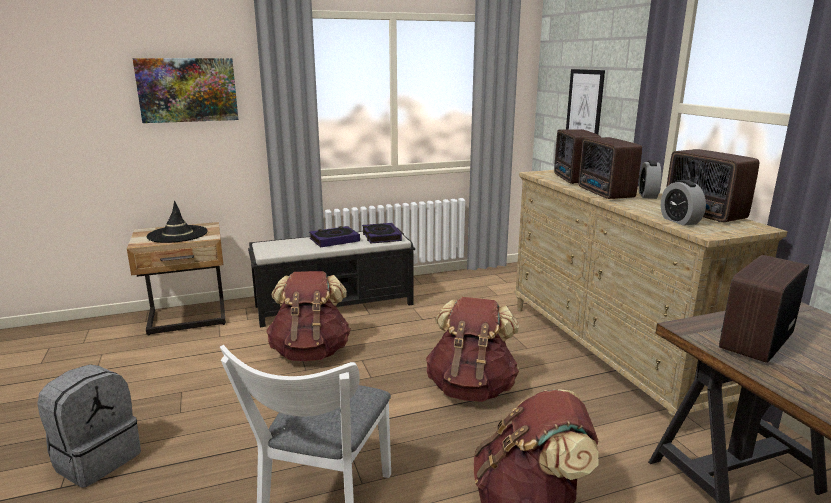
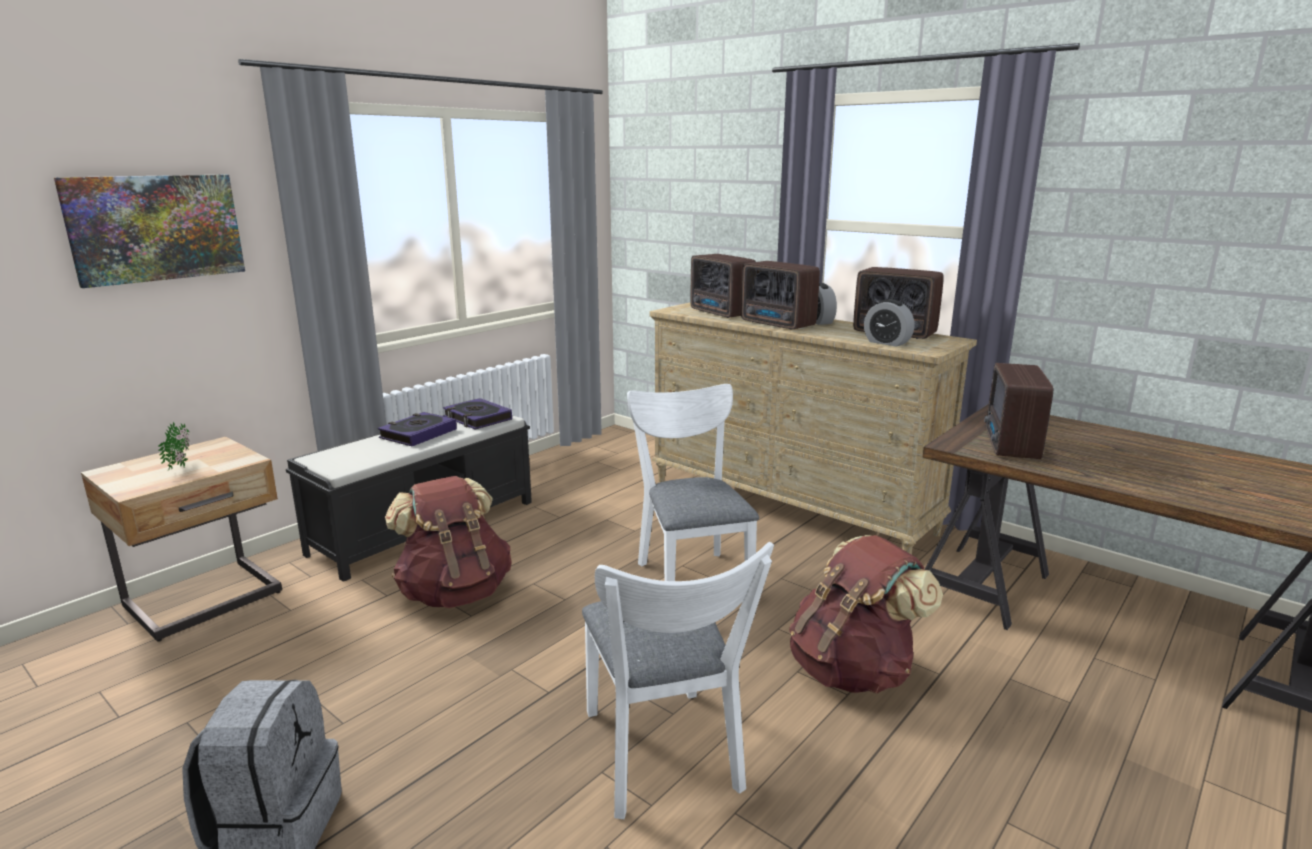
camera: 30 degrees left, 0 degrees up
black hat [146,201,208,243] -> potted plant [158,422,189,471]
brown backpack [426,297,519,402] -> white chair [627,384,759,581]
picture [566,69,605,134] -> none

